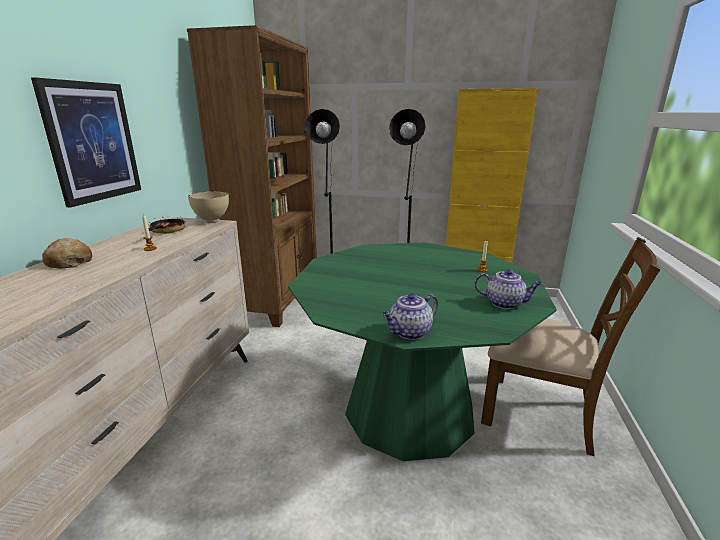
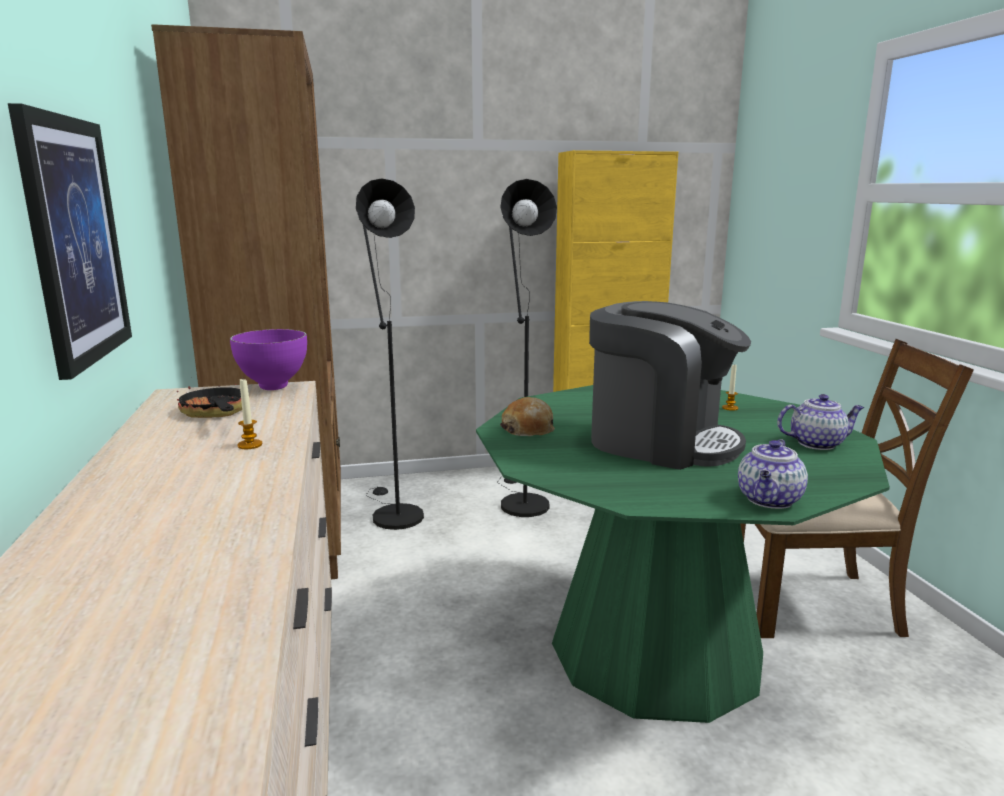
camera: 25 degrees left, 5 degrees down
bread [42,238,92,269] -> bread moved to [500,397,555,436]
beige bowl [188,191,229,223] -> purple bowl [230,329,307,390]
none -> coffee machine [589,301,751,470]

